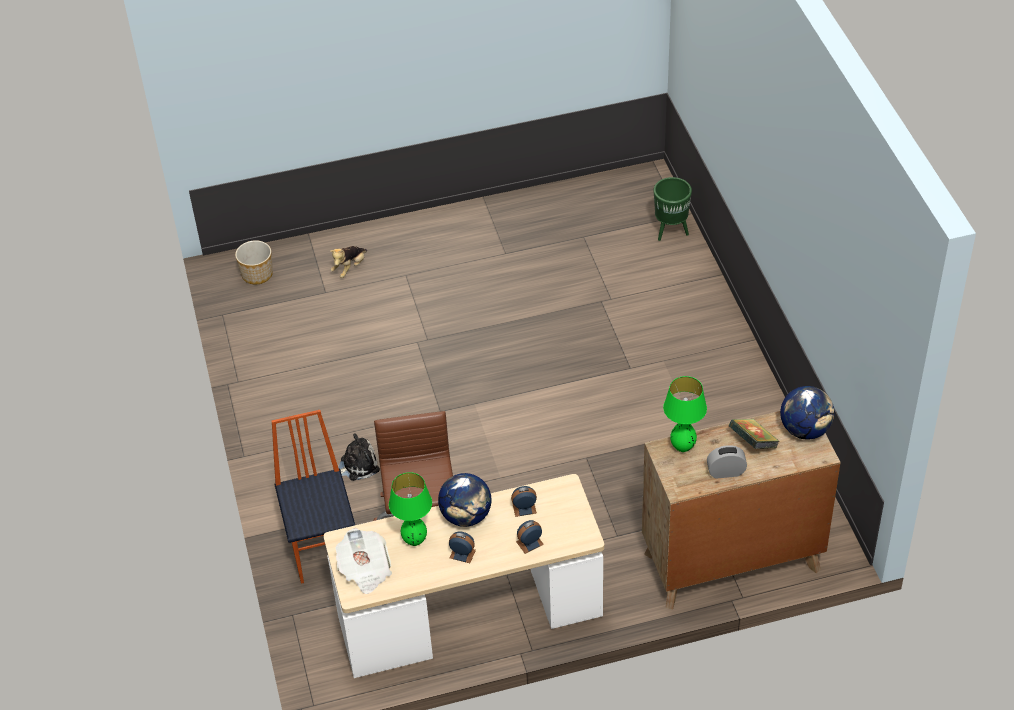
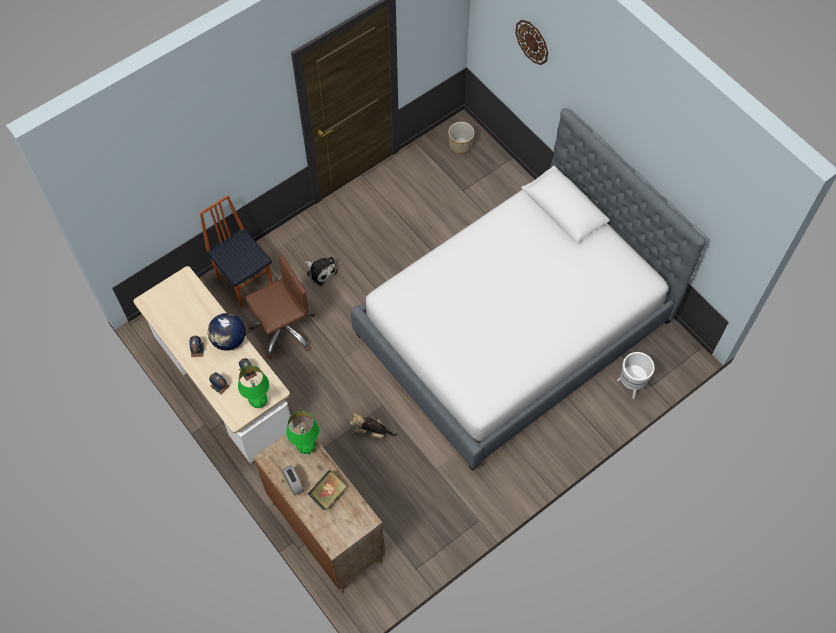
camera: 65 degrees right, 15 degrees up
chair [271,410,355,584] -> chair turned 90 degrees counterclockwise [200,195,273,308]
plush toy [330,246,367,278] -> plush toy moved to [350,413,397,438]
newspaper [336,528,392,594] -> none
green table lamp [389,472,432,546] -> green table lamp moved to [238,366,269,408]
green planter [654,177,692,241] -> white planter [617,352,655,399]
globe [780,386,835,439] -> none
none -> bed [351,108,706,471]
none -> wall clock [515,20,548,65]

